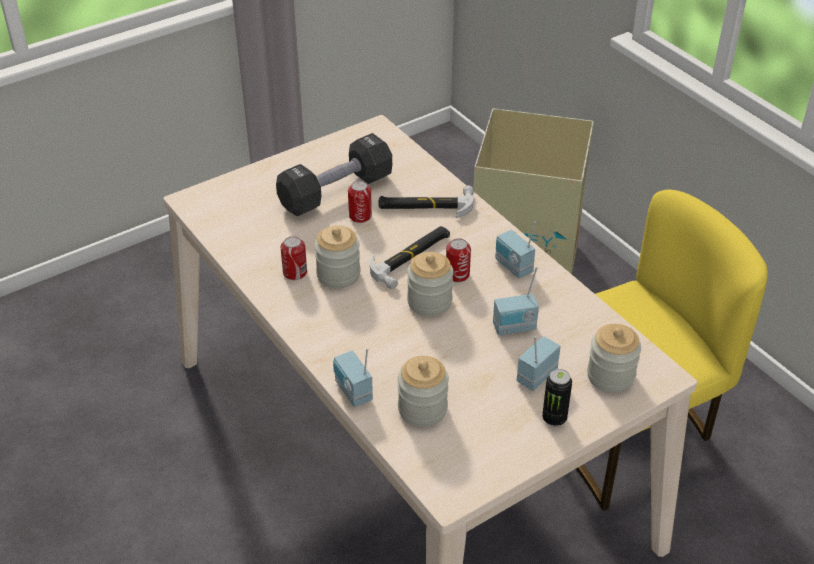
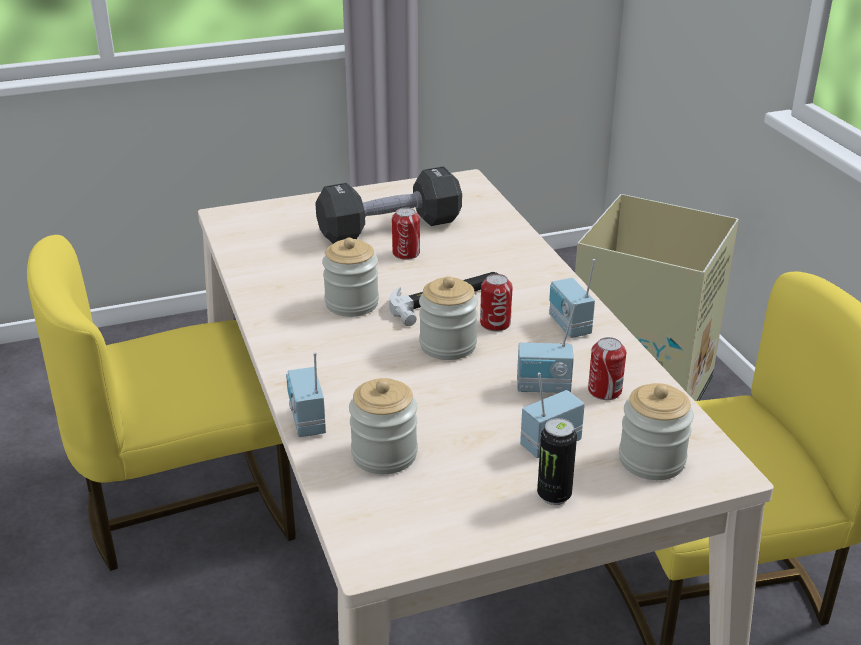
camera: 15 degrees right, 10 degrees down
can [281,236,307,280] -> can moved to [588,337,626,400]
hammer [379,185,474,218] -> none
none -> yellow chair [27,235,296,571]

